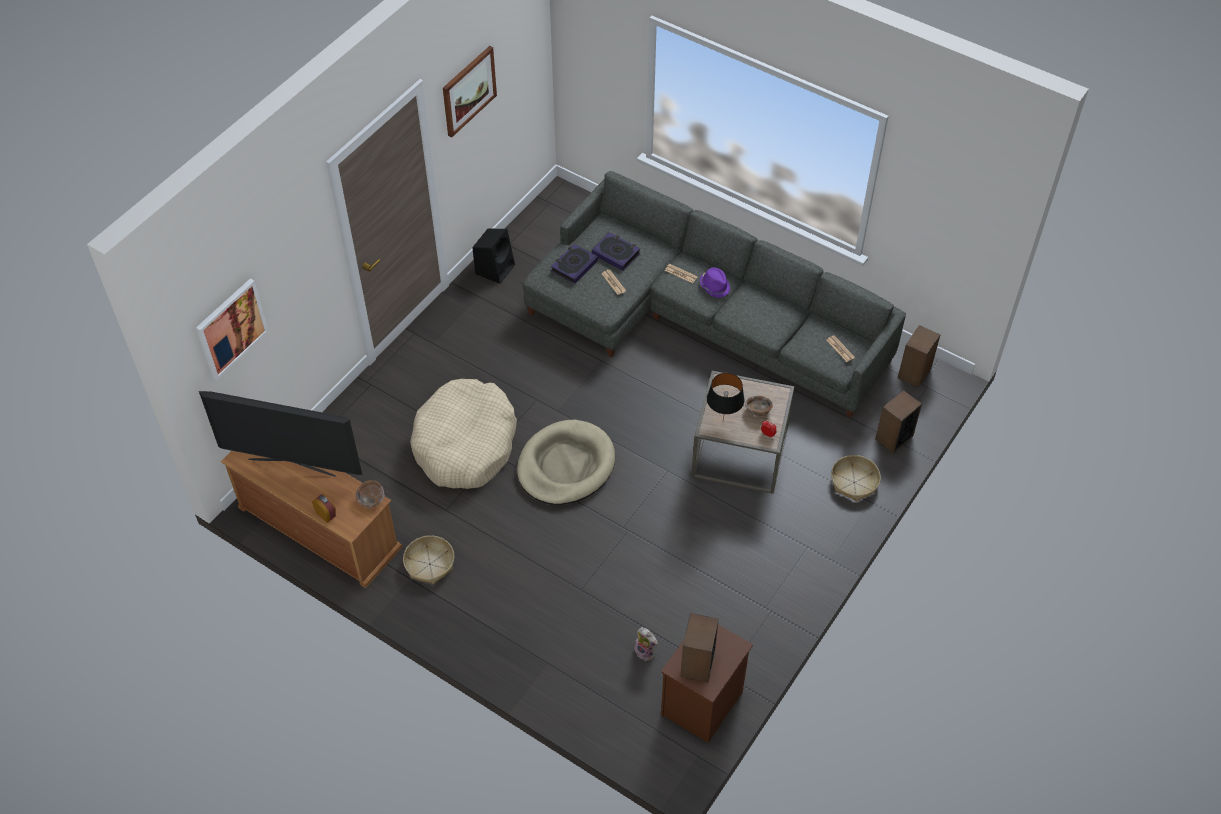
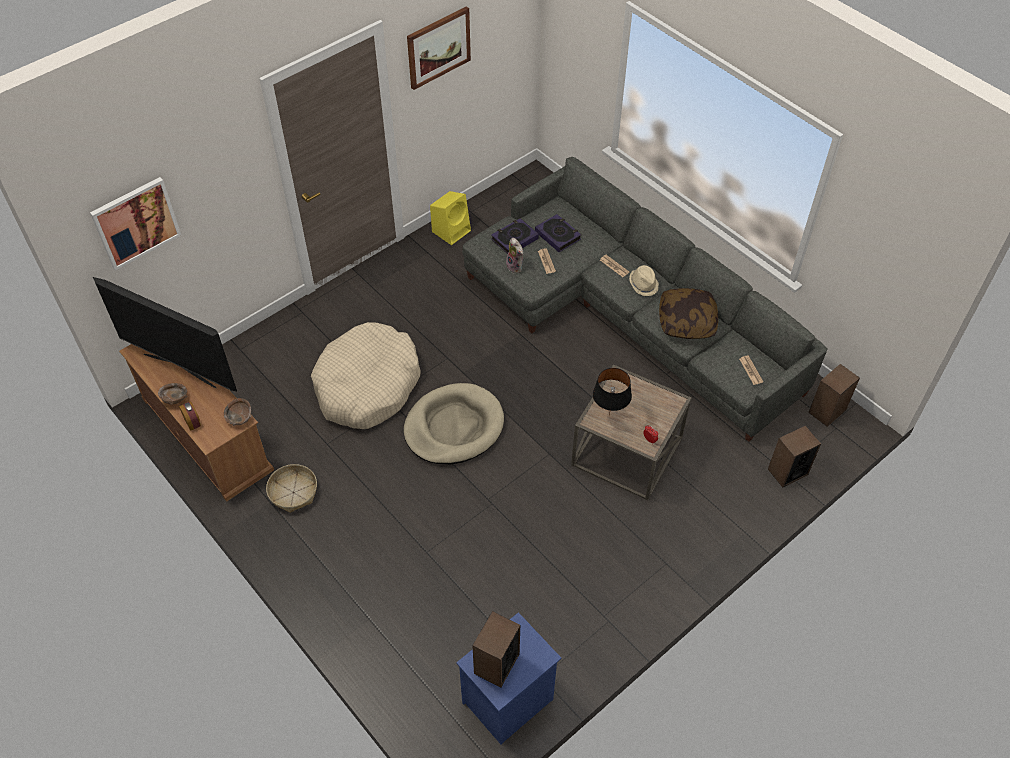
camera: 15 degrees right, 0 degrees up
black speaker [473,229,515,284] -> yellow speaker [430,191,471,245]
plush toy [634,627,658,661] -> plush toy moved to [505,238,523,273]
brown nightstand [661,615,753,743] -> blue nightstand [456,612,561,744]
purple hat [700,267,730,298] -> beige hat [629,265,659,296]
brown bowl [745,396,773,416] -> brown bowl moved to [158,383,187,405]
basket [831,455,881,501] -> none
none -> pillow [659,288,718,339]

